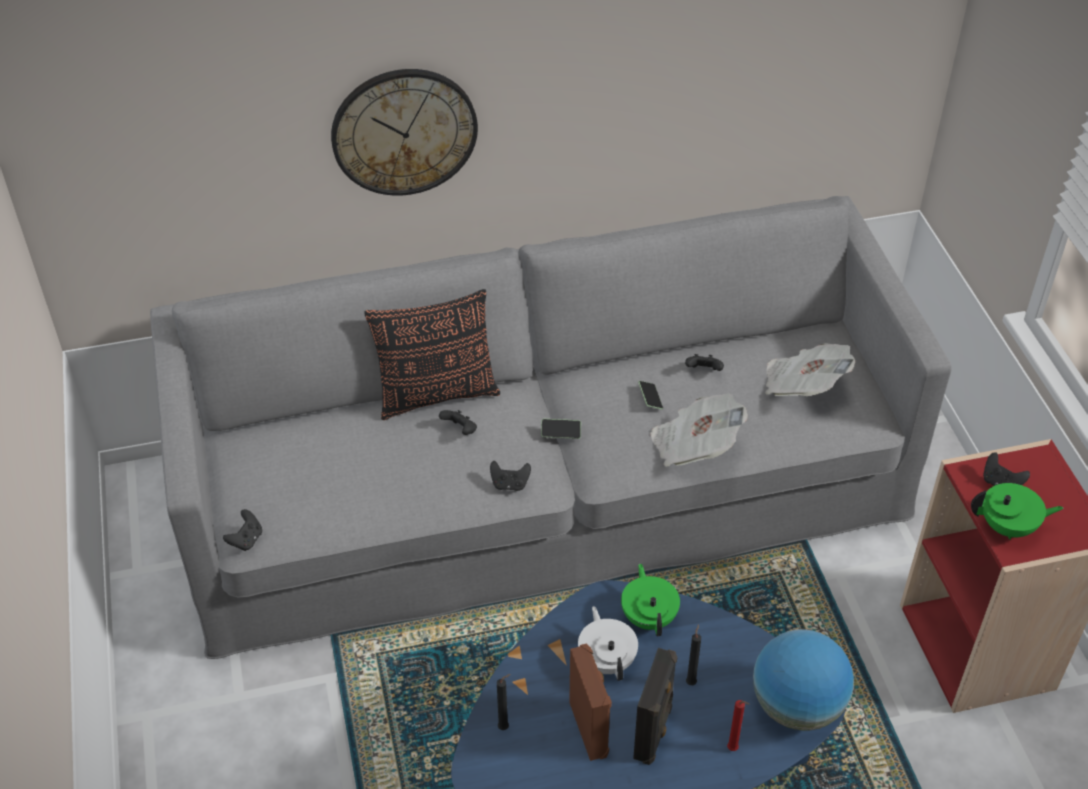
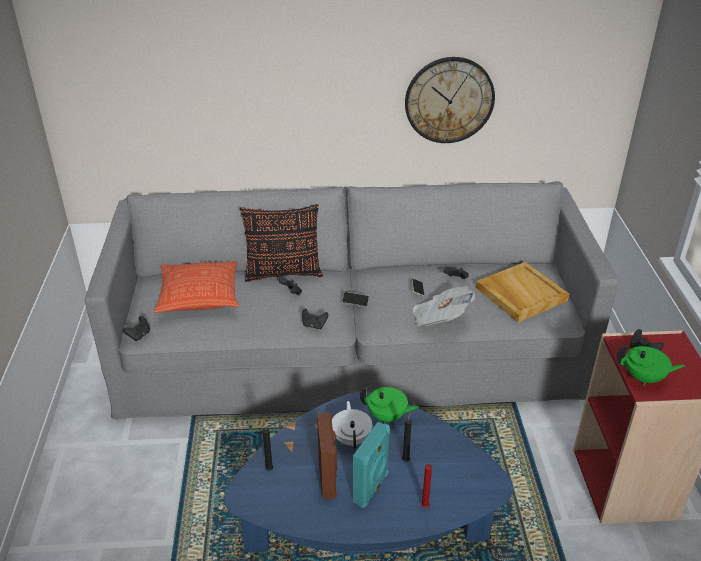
camera: 10 degrees right, 10 degrees down
wall clock [331,69,478,196] -> wall clock moved to [405,57,495,143]
green teapot [621,564,680,636] -> green teapot turned 105 degrees clockwise [360,387,419,424]
black speaker [633,648,677,765] -> turquoise speaker [353,422,390,508]
globe [753,629,854,730] -> none
newspaper [765,343,855,396] -> beige tray [476,262,569,323]
none -> orange pillow [154,261,239,313]

